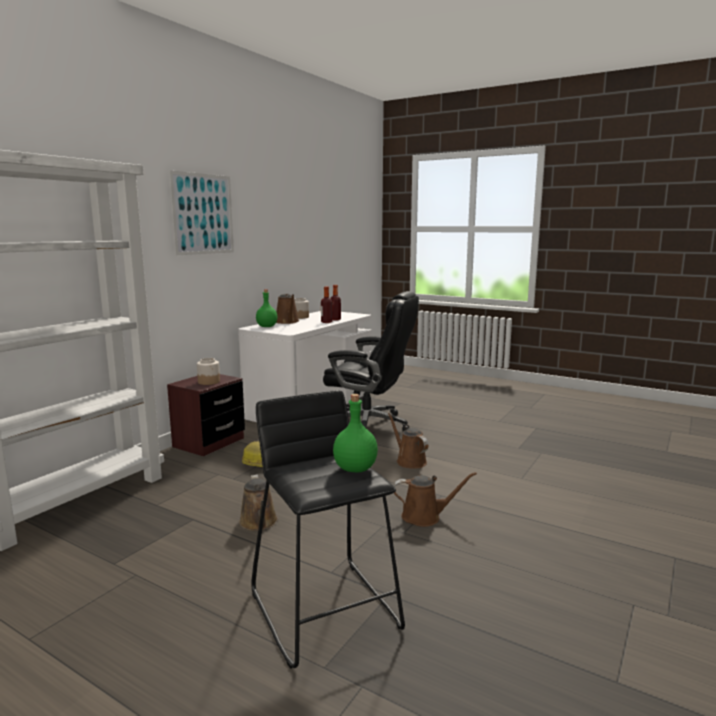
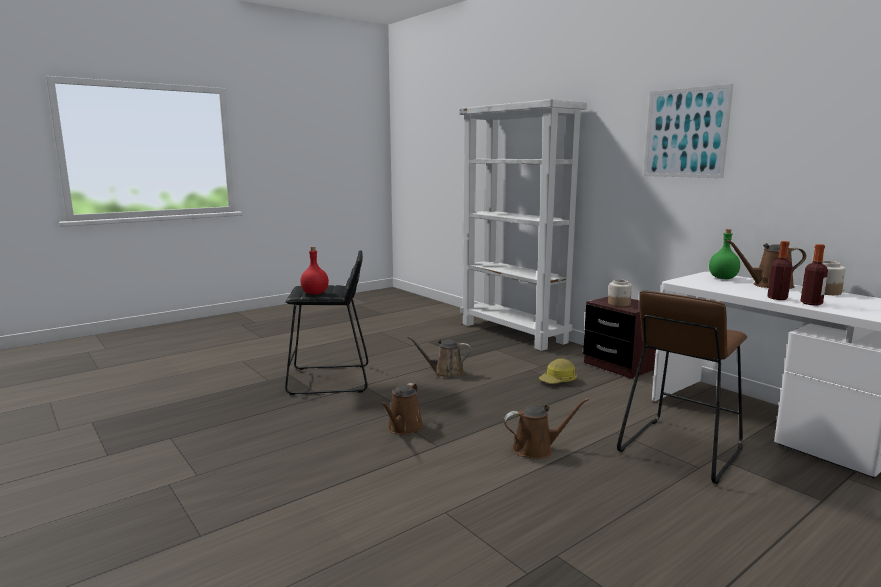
camera: 110 degrees right, 0 degrees up
black office chair [323,291,419,432] -> brown stool [617,291,747,484]
green bottle [333,394,378,473] -> red bottle [300,247,329,295]

